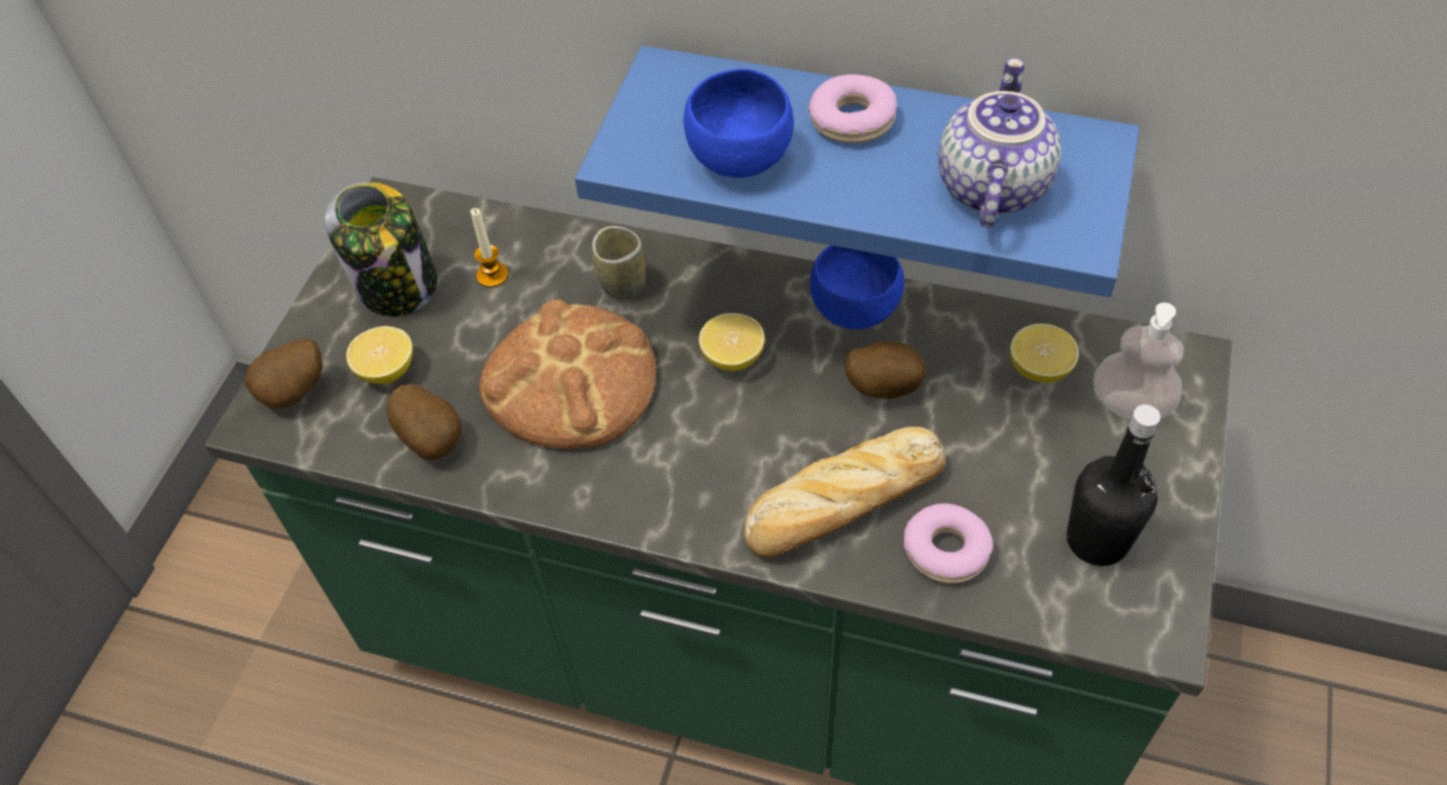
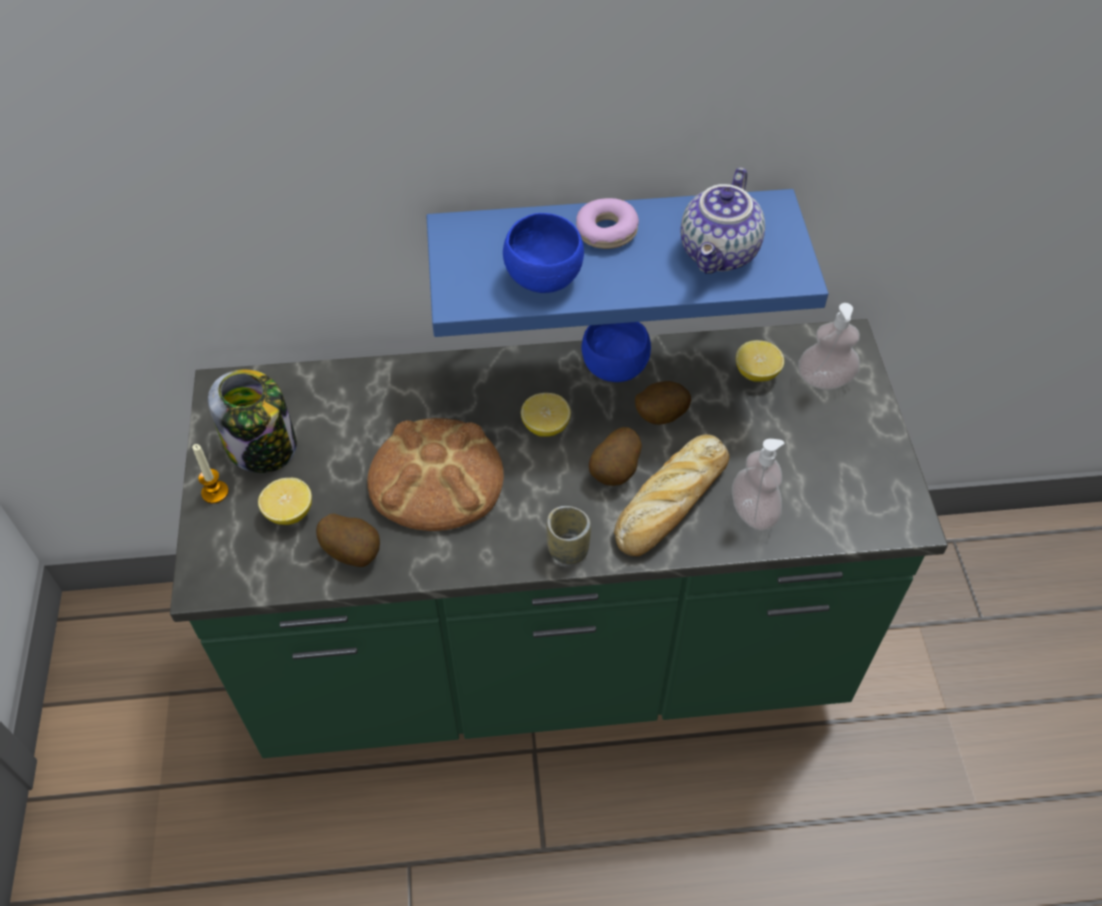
camera: 25 degrees left, 0 degrees up
potato [244,339,322,409] -> potato moved to [589,427,642,486]
candle [470,208,509,288] -> candle moved to [192,444,229,504]
cup [592,226,646,300] -> cup moved to [546,506,591,564]
donut [904,503,993,583] -> soap dispenser [732,439,785,531]
teapot [938,58,1061,227] -> teapot turned 150 degrees counterclockwise [681,167,765,273]
black bottle [1067,404,1161,566] -> none

